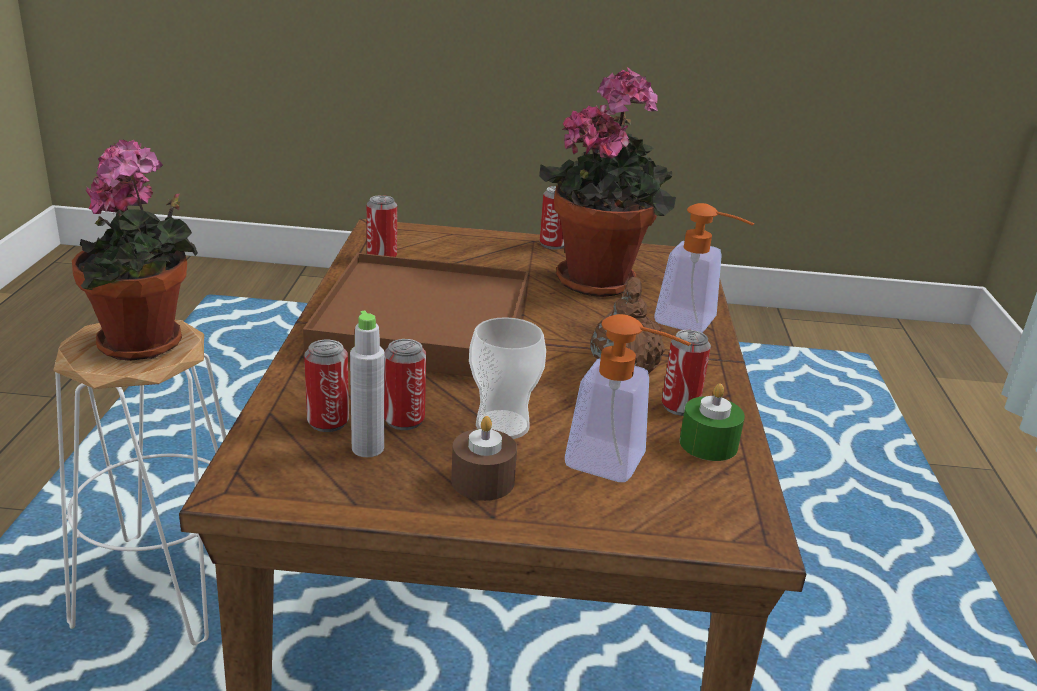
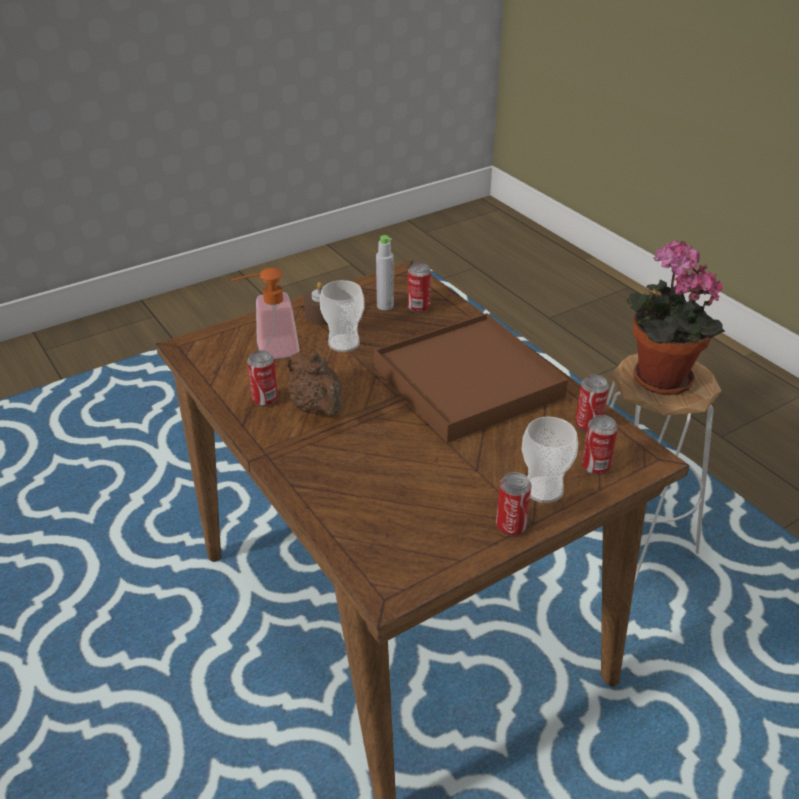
camera: 145 degrees right, 10 degrees up
can [384,339,426,430] -> can moved to [582,415,618,476]
potted plant [539,67,676,297] -> none
soap dispenser [654,203,755,333] -> none
green candle [680,384,745,461] -> none
none -> cup [522,416,578,503]

